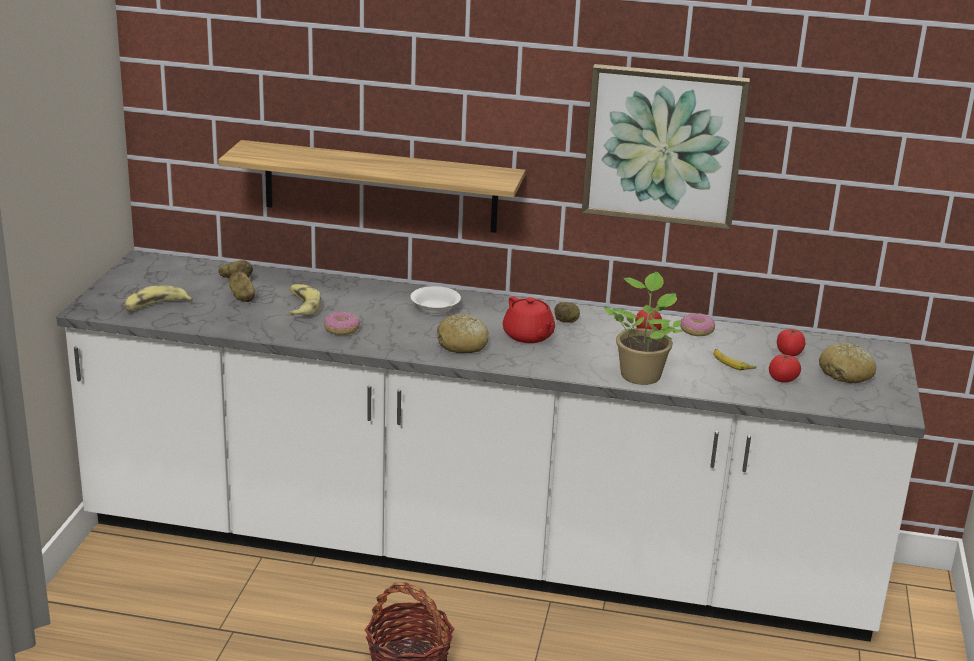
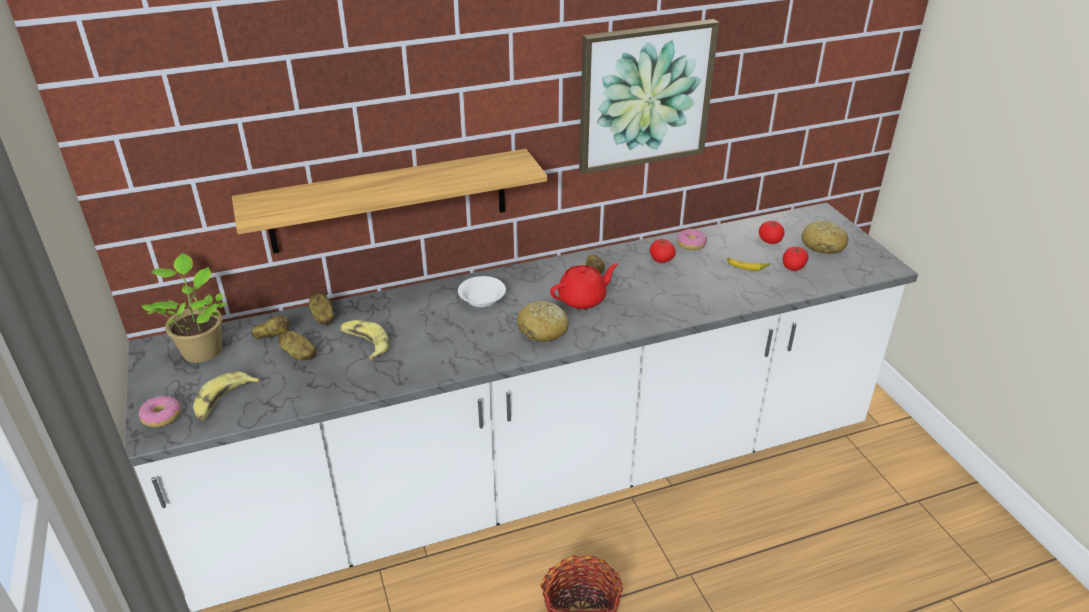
camera: 30 degrees left, 10 degrees up
donut [324,311,360,335] -> donut moved to [139,396,181,427]
red teapot [503,296,555,343] -> red teapot turned 60 degrees counterclockwise [550,264,618,309]
potted plant [604,272,682,385] -> potted plant moved to [142,253,227,363]
none -> potato [309,292,334,325]

